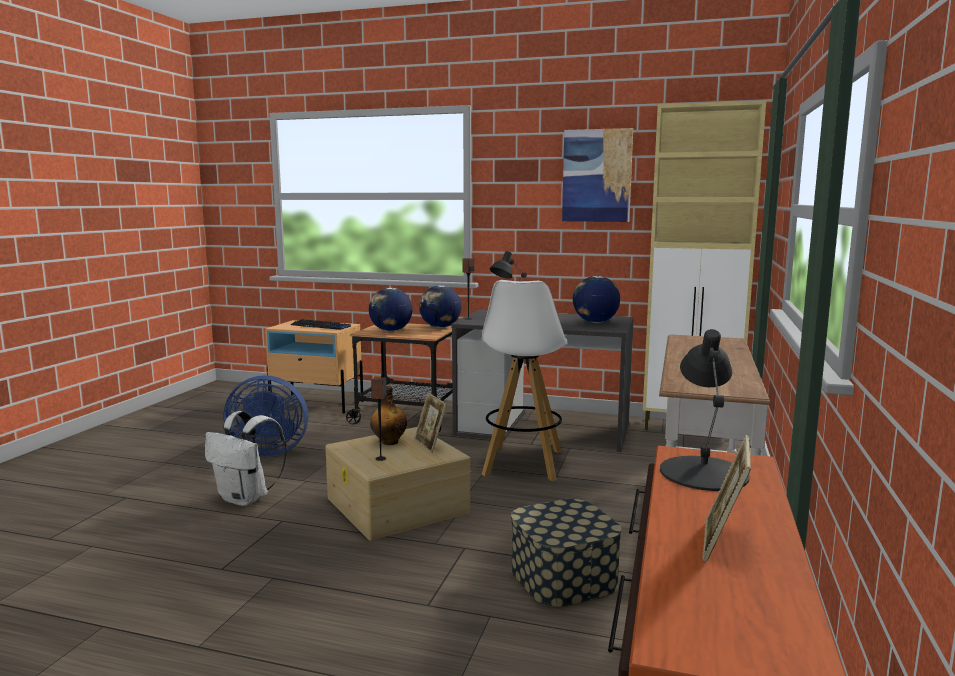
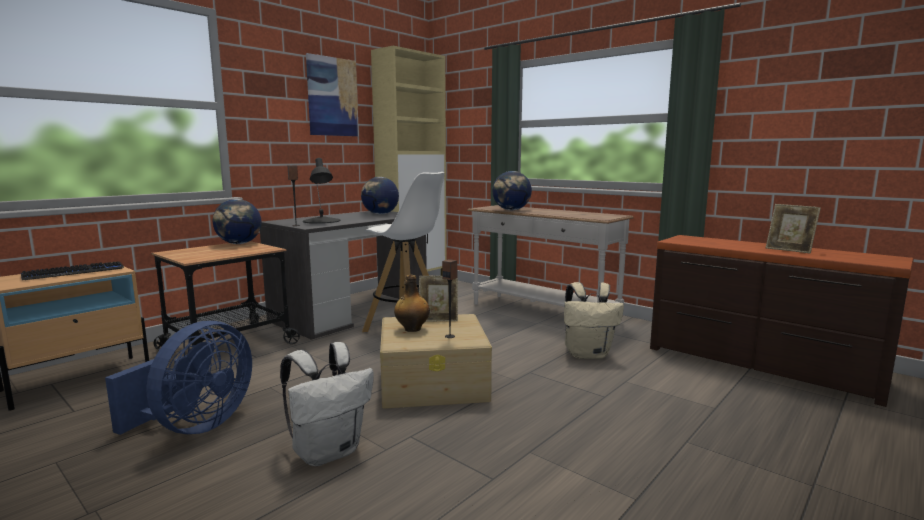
camera: 65 degrees left, 0 degrees up
globe [369,288,413,331] -> globe moved to [492,171,532,210]
storage box [511,499,622,607] -> beige backpack [564,282,624,359]
black table lamp [660,329,750,491] -> none

